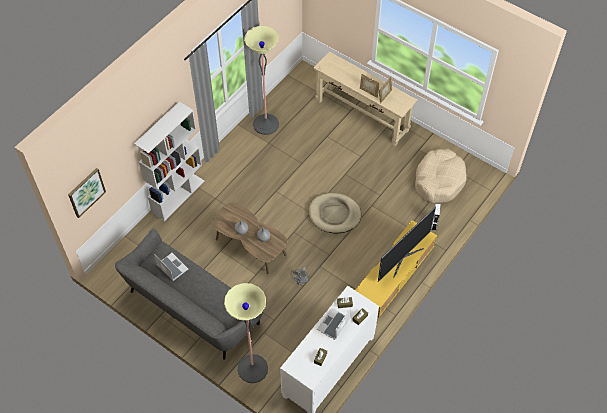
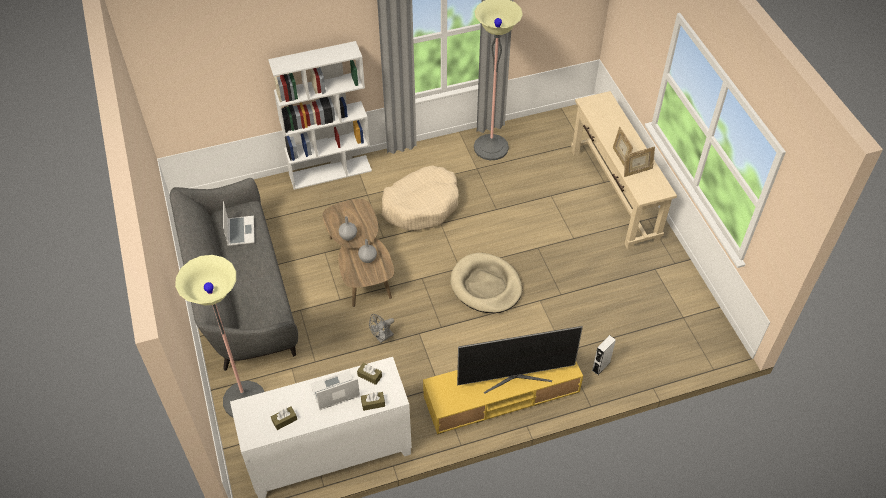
camera: 35 degrees right, 5 degrees down
picture [68,168,106,218] -> none
beige dog bed [415,149,467,203] -> beige dog bed moved to [382,166,459,231]

